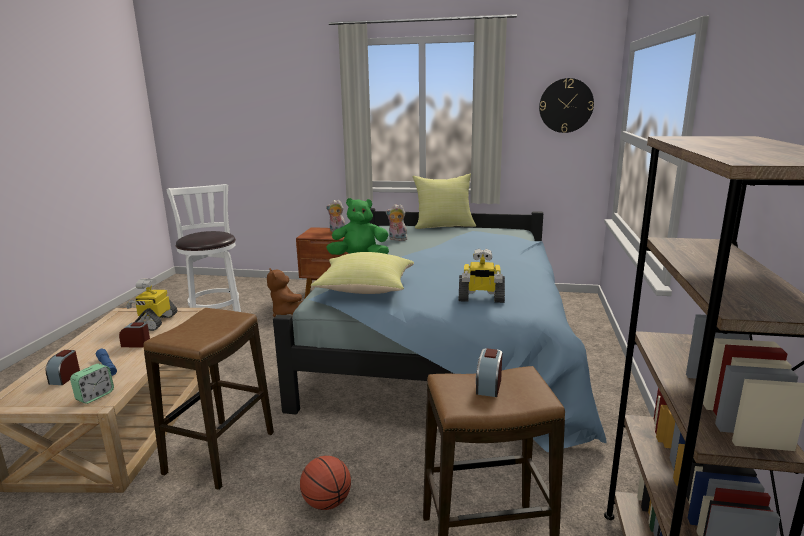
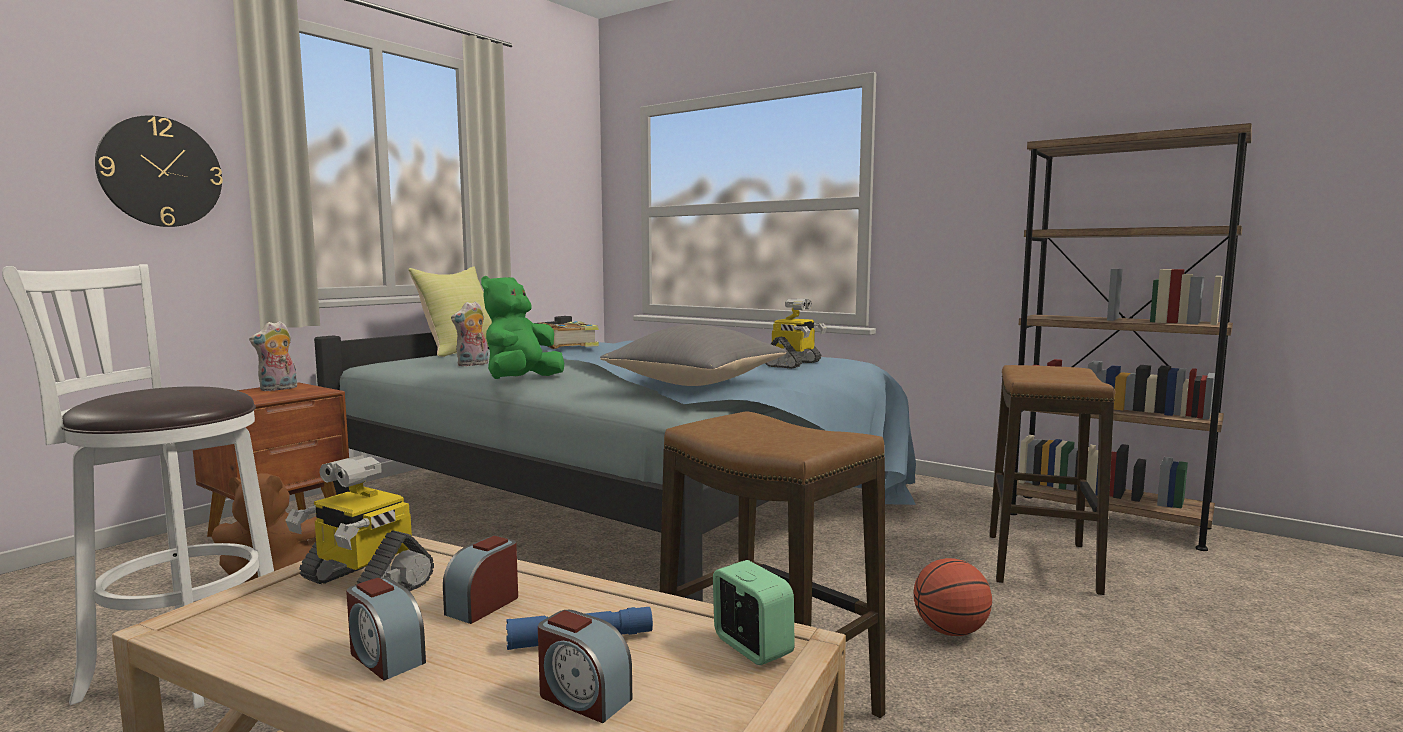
camera: 65 degrees left, 10 degrees down
yellow pillow [311,252,414,294] -> grey pillow [600,325,786,386]
alarm clock [476,348,502,397] -> alarm clock moved to [346,577,426,681]
wall clock [539,78,594,133] -> wall clock moved to [95,116,223,227]
none -> book [539,321,599,349]

